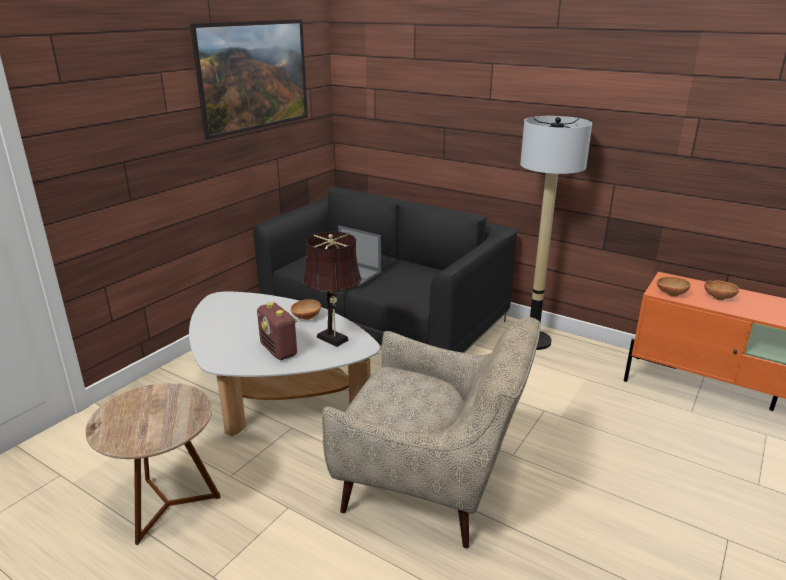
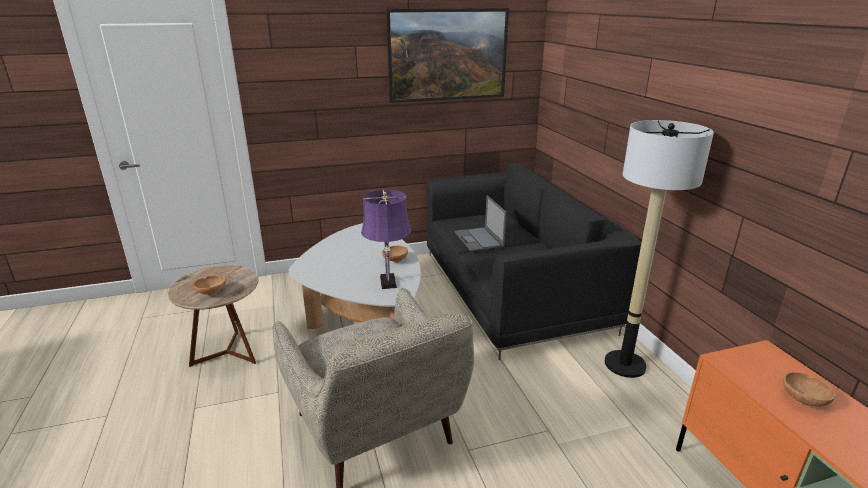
camera: 40 degrees right, 0 degrees up
radio [257,302,298,360] -> none
brown table lamp [303,231,361,347] -> purple table lamp [361,190,411,289]
brown bowl [657,276,691,297] -> brown bowl moved to [193,275,226,296]

